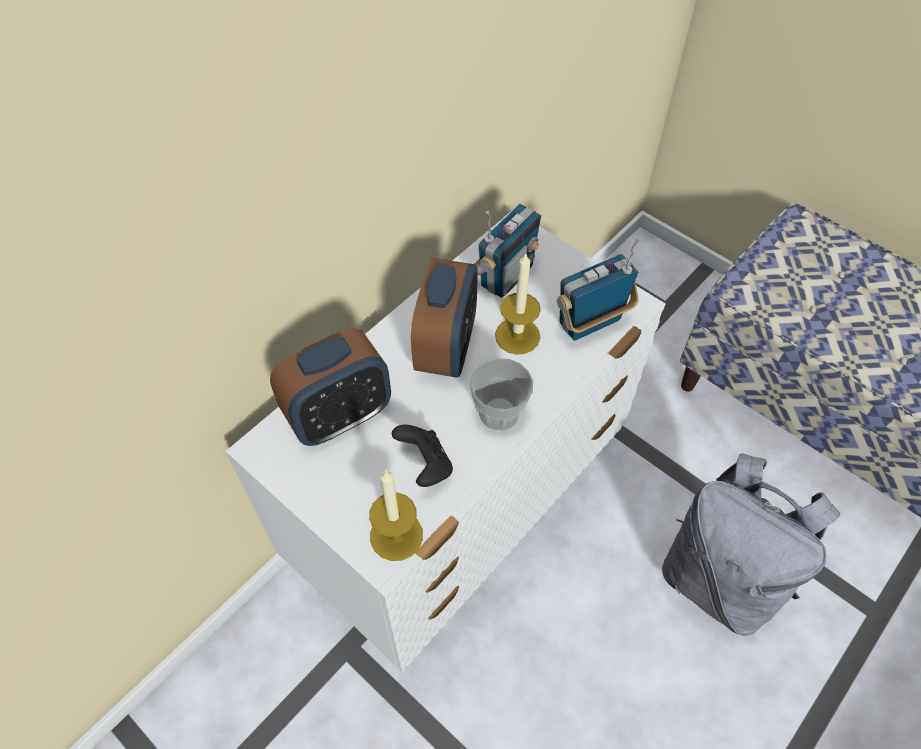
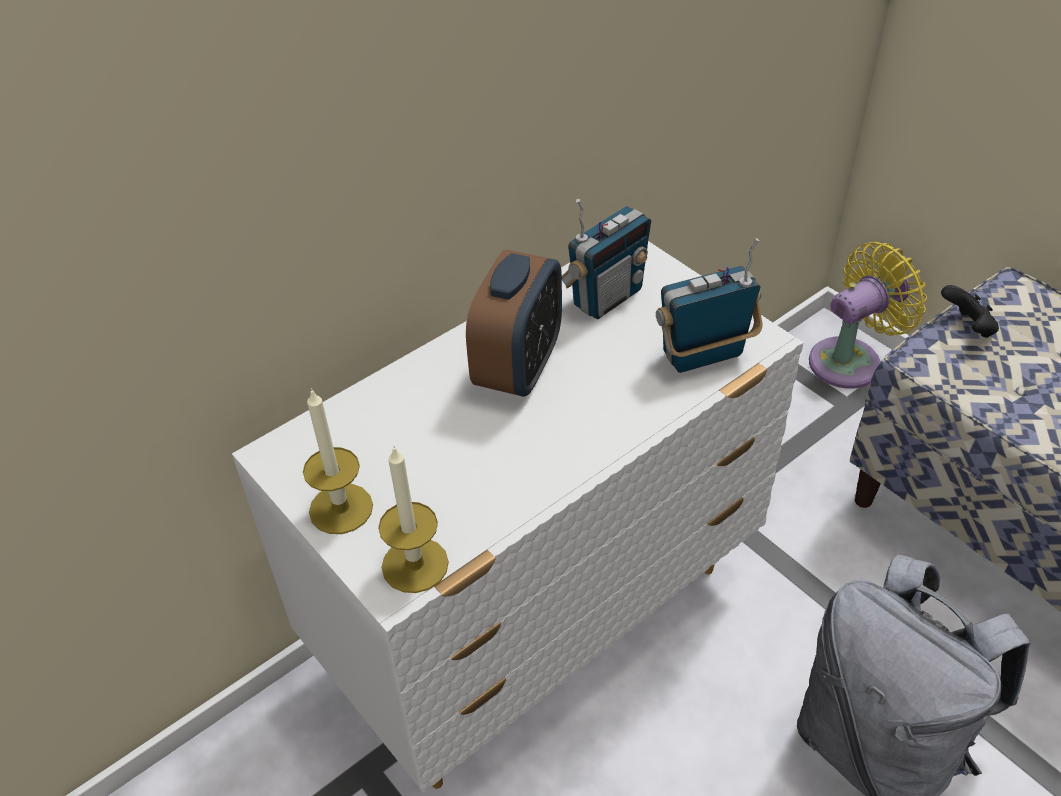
camera: 10 degrees right, 10 degrees down
alarm clock [270,328,391,446] -> none
black game controller [392,424,453,487] -> black game controller moved to [941,285,999,338]
cup [470,358,533,431] -> none
candle [495,253,541,355] -> candle moved to [303,388,373,534]
none -> yellow fan [809,242,927,389]

